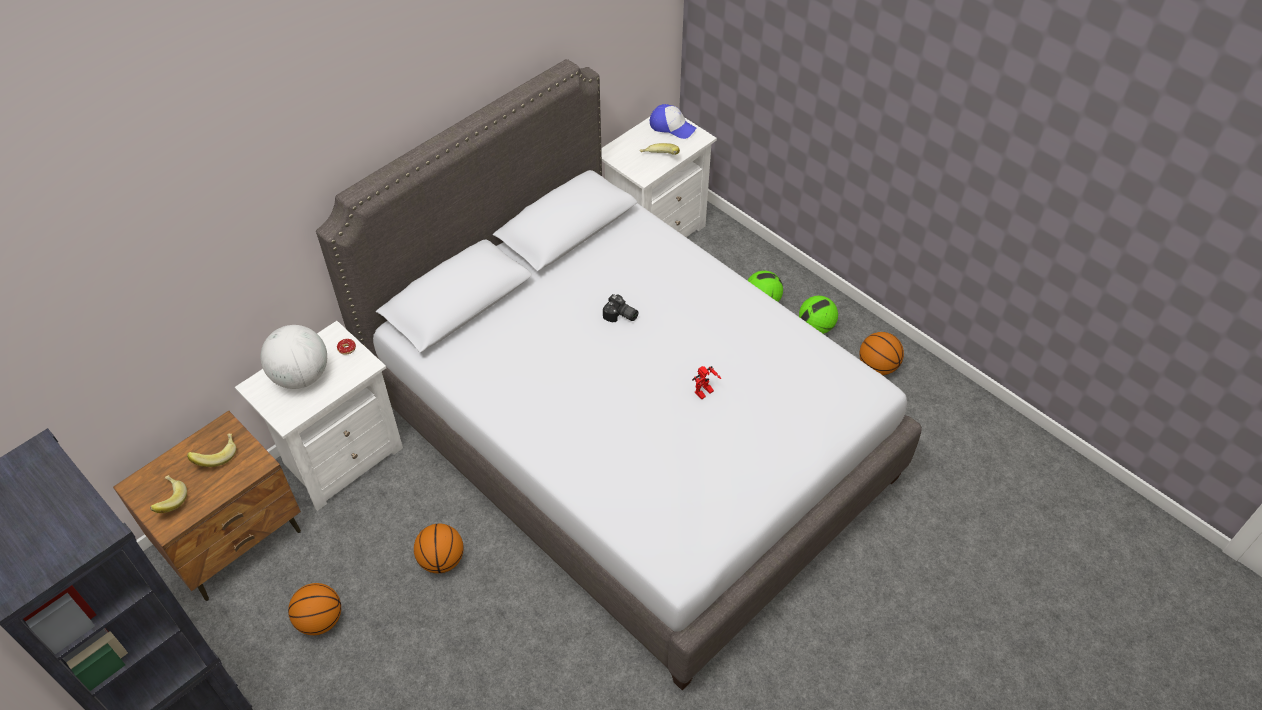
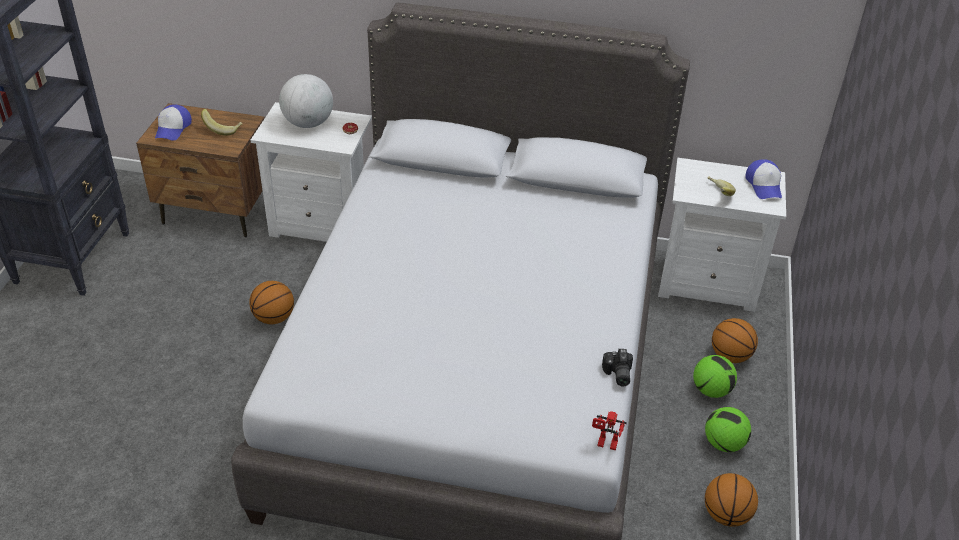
camera: 55 degrees right, 10 degrees down
banana [150,475,187,513] -> cap [155,104,192,141]
basketball [288,583,341,635] -> basketball moved to [712,318,758,363]
camera [603,294,639,322] -> camera moved to [602,349,633,386]
toy robot [692,366,721,399] -> toy robot moved to [592,411,627,450]

